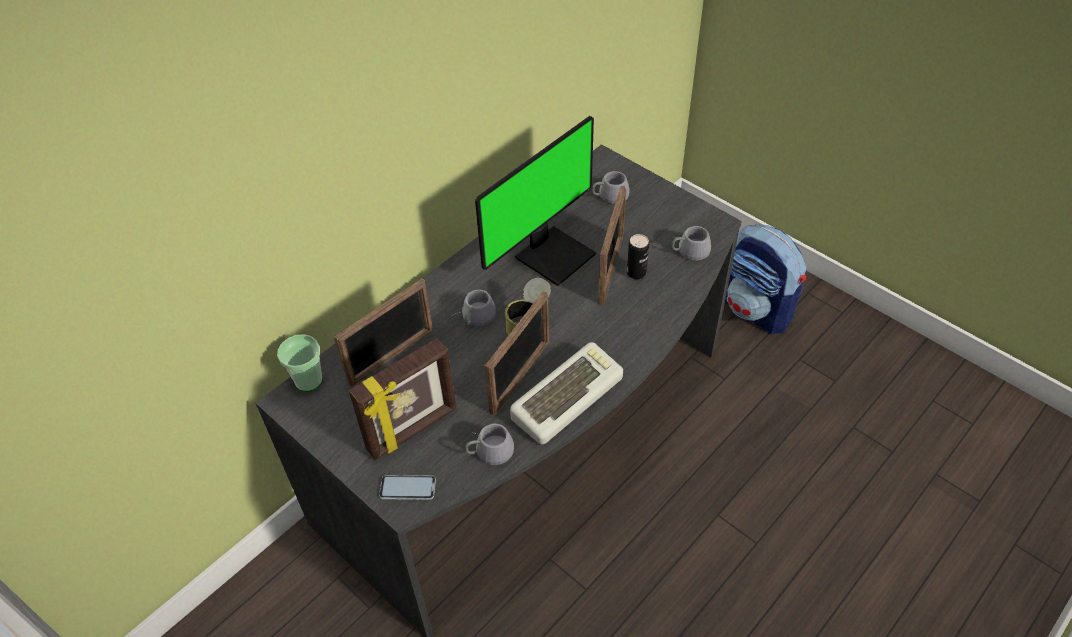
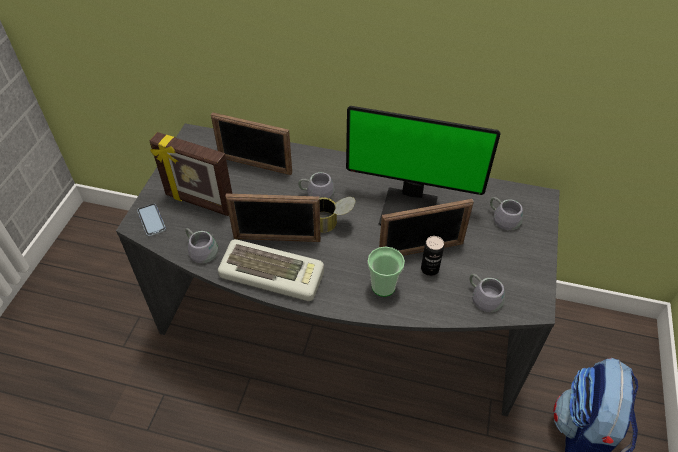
camera: 60 degrees right, 0 degrees up
cup [277,334,322,392] -> cup moved to [368,247,405,297]

